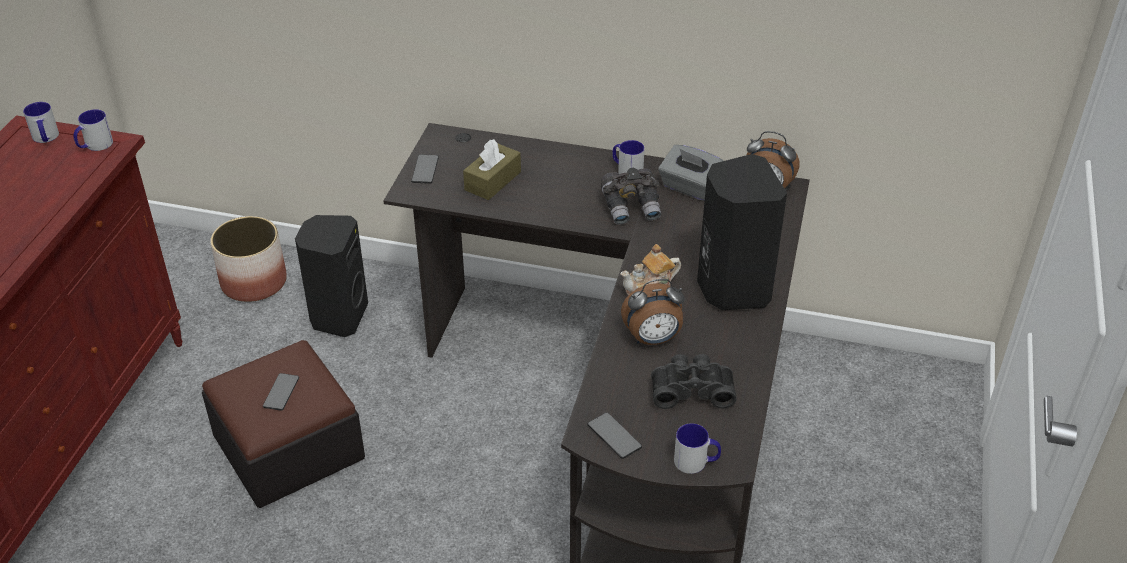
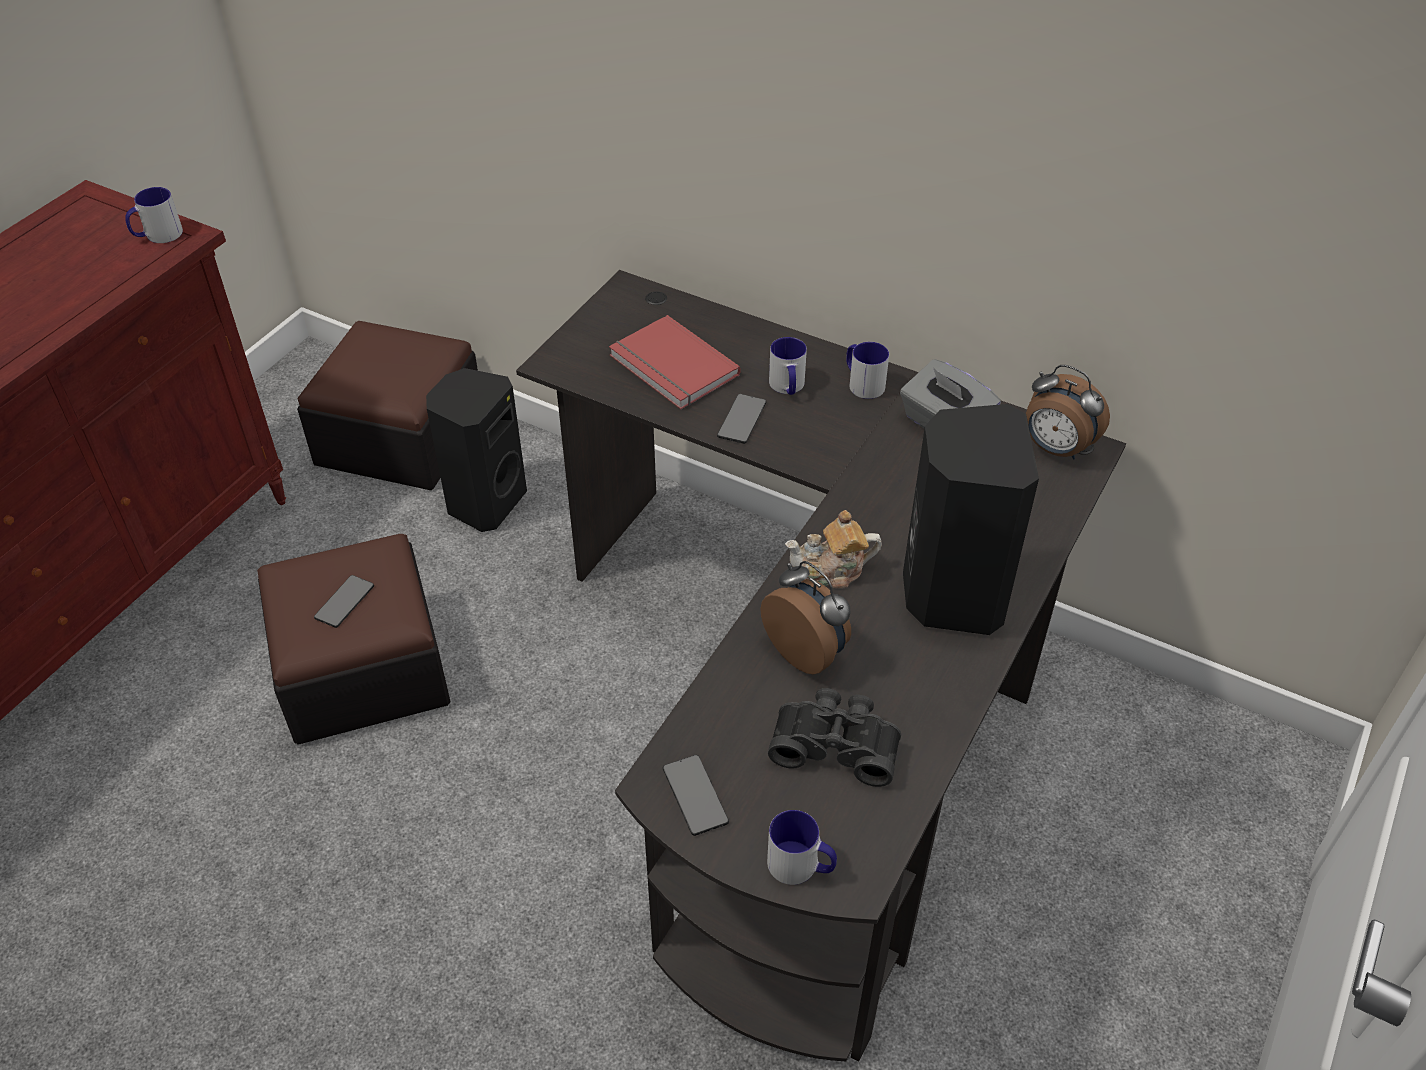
camera: 15 degrees right, 5 degrees up
mug [23,102,59,143] -> mug moved to [769,337,807,395]
planter [210,216,287,302] -> ottoman [297,321,478,490]
phone [411,154,439,184] -> phone moved to [717,394,766,444]
brown tissue box [463,139,521,200] -> red book [609,315,741,409]
grey binoculars [601,168,661,225] -> none
alarm clock [621,279,685,345] -> alarm clock turned 135 degrees counterclockwise [760,561,851,674]

